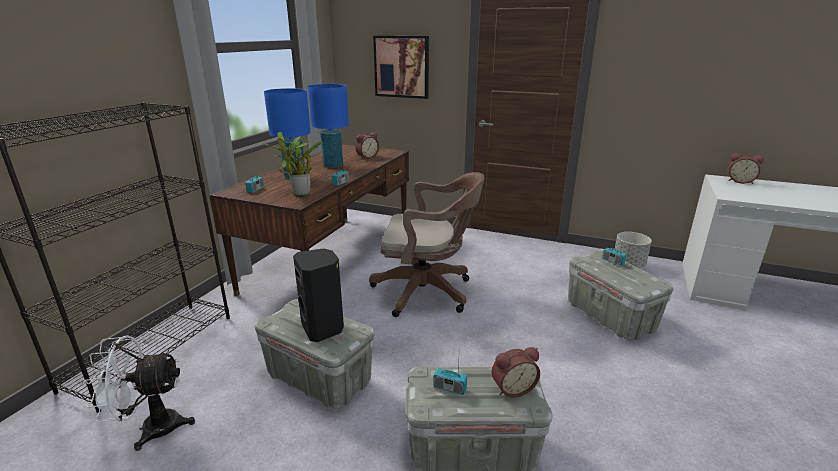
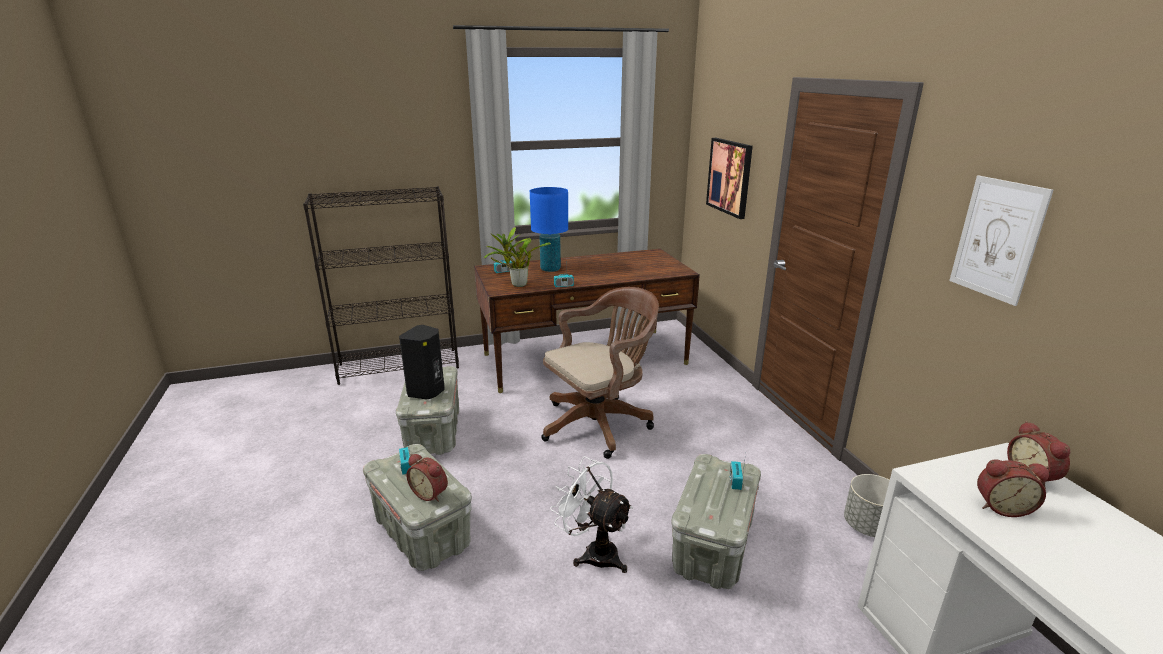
camera: 50 degrees right, 0 degrees up
white fan [83,335,195,451] -> white fan moved to [550,456,633,573]
blue table lamp [308,84,349,168] -> none
alarm clock [355,132,379,159] -> alarm clock moved to [977,460,1049,517]
brown office chair [369,172,485,317] -> brown office chair turned 90 degrees counterclockwise [541,287,659,459]
none -> picture [949,175,1053,306]

